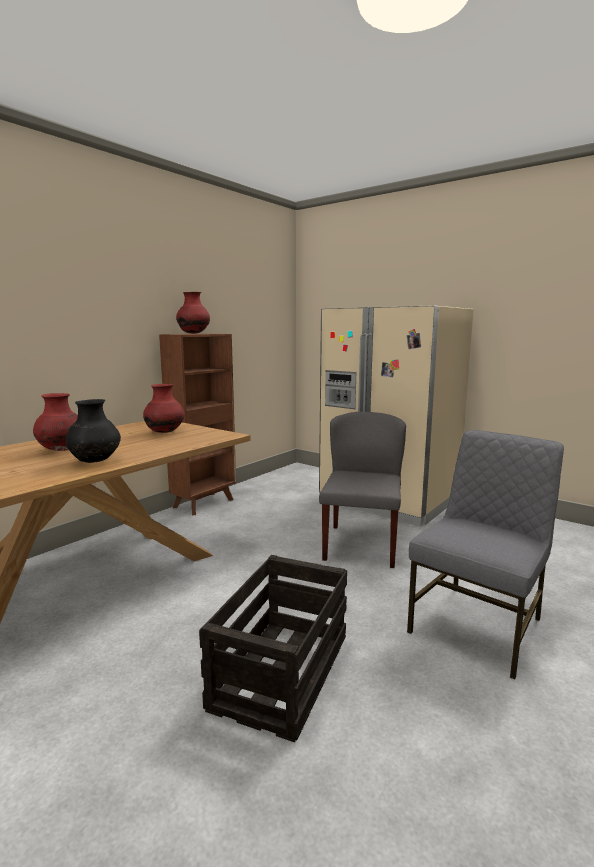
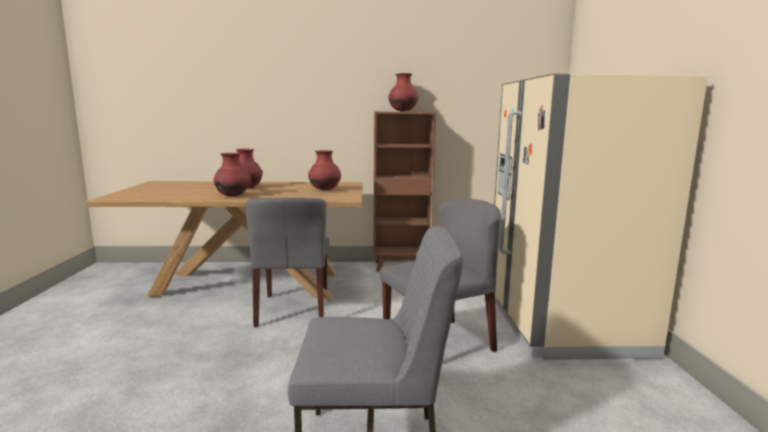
camera: 50 degrees right, 0 degrees up
black vase [65,399,121,463] -> red vase [214,153,251,196]
crate [199,555,347,742] -> none
none -> grey chair [246,197,329,327]

